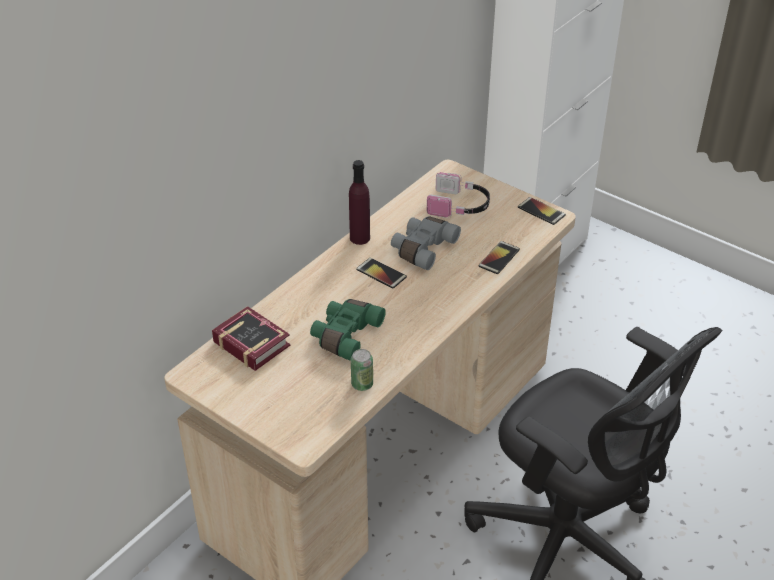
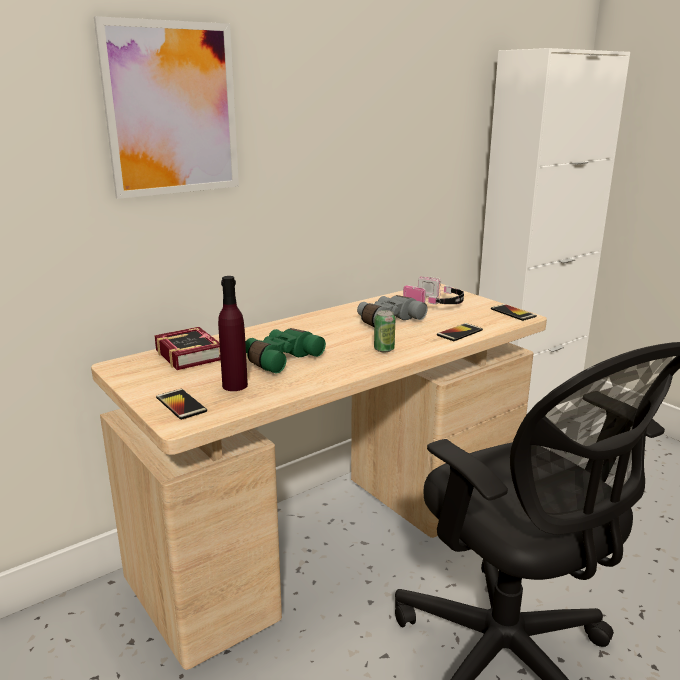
camera: 15 degrees right, 20 degrees down
purple bottle [349,160,370,245] -> purple bottle moved to [218,276,248,391]
can [351,349,373,391] -> can moved to [374,310,395,352]
phone [356,257,407,289] -> phone moved to [156,389,207,420]
none -> picture [94,16,239,199]

